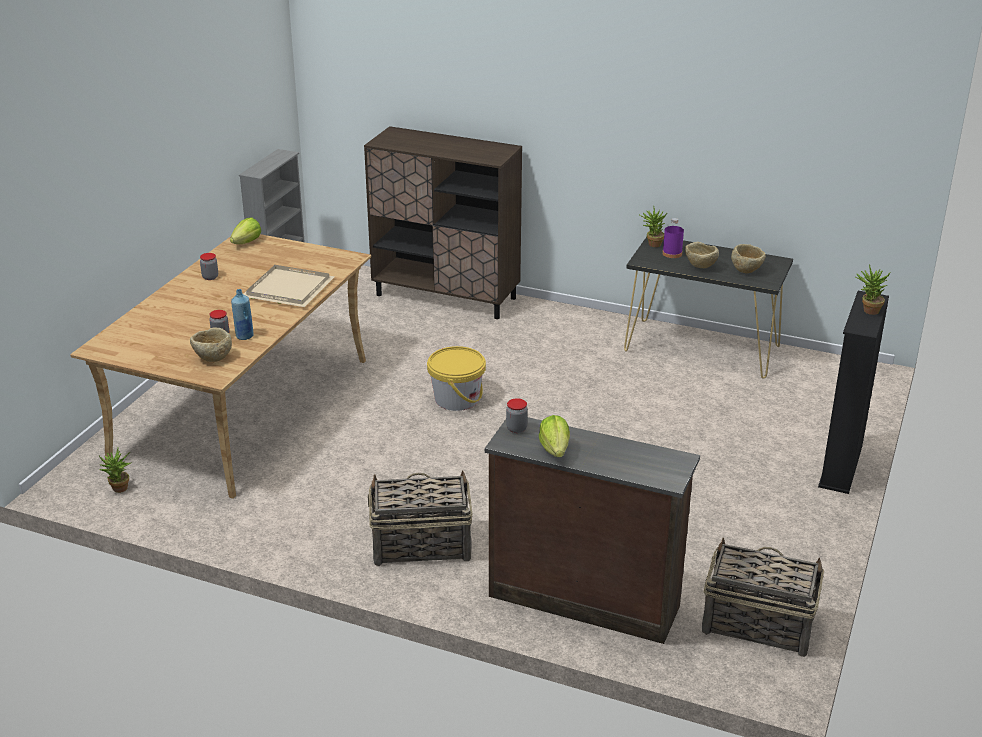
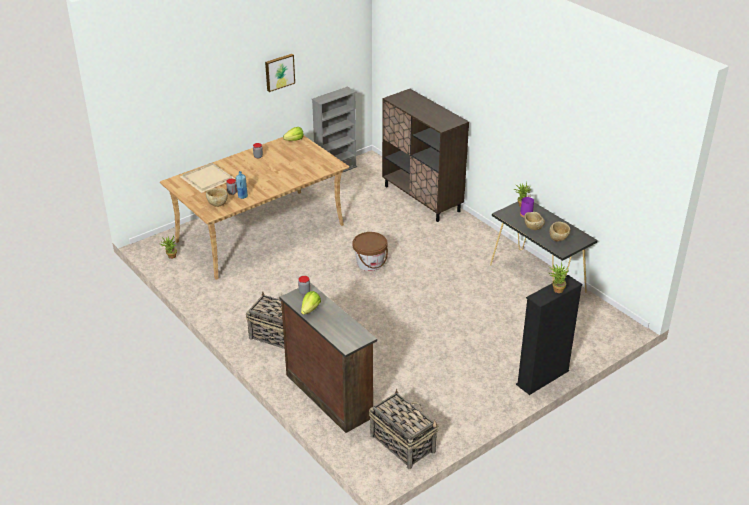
camera: 30 degrees right, 5 degrees up
beige tray [244,265,335,307] -> beige tray moved to [180,163,235,193]
yellow bucket [427,346,486,411] -> brown bucket [353,232,388,271]
none -> picture [265,54,295,92]

